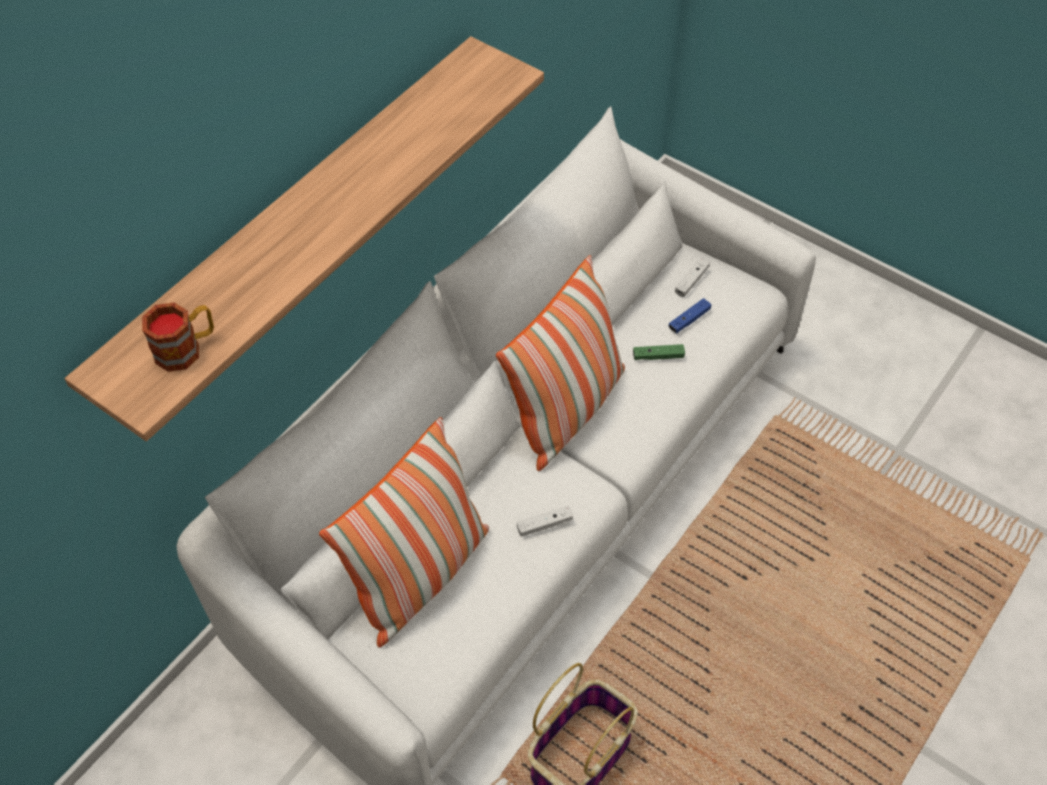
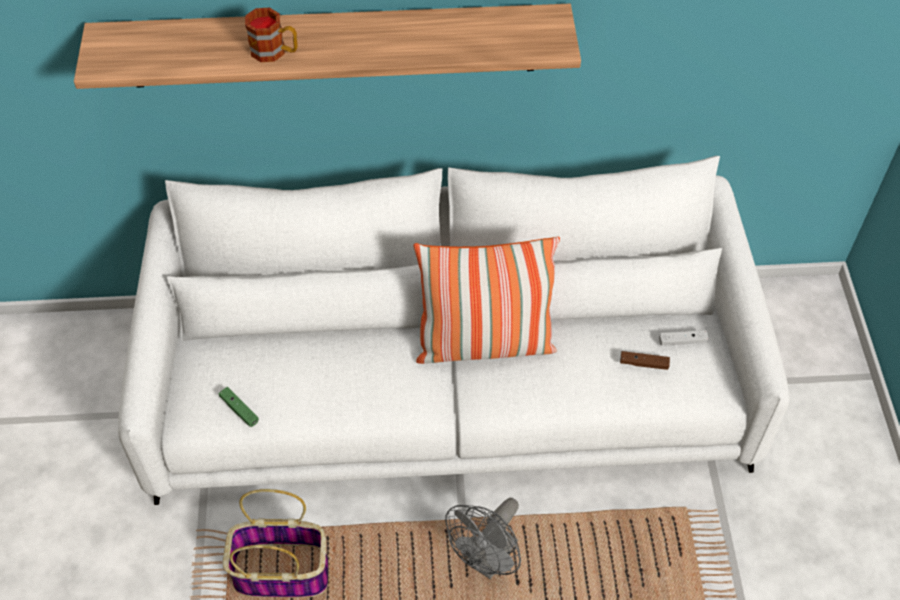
camera: 50 degrees right, 0 degrees up
mug [142,302,214,372] -> mug moved to [245,8,298,62]
pillow [319,417,489,648] -> none
white game controller [517,506,573,537] -> none
green game controller [633,344,685,360] -> green game controller moved to [219,387,259,427]
blue game controller [668,298,711,333] -> brown game controller [620,351,670,370]
none -> grey fan [445,498,521,579]

